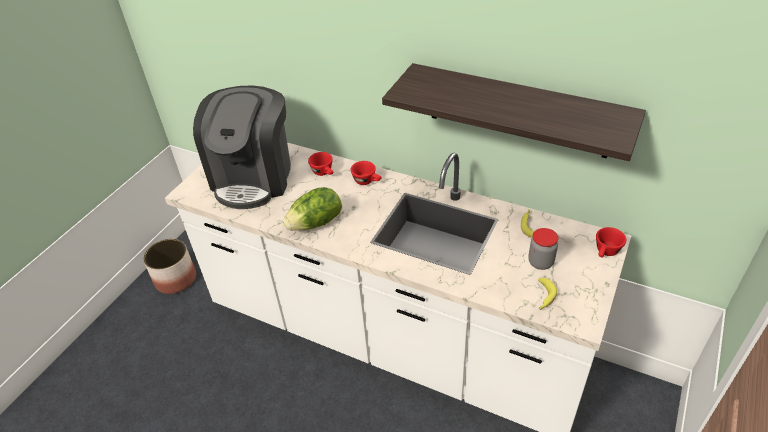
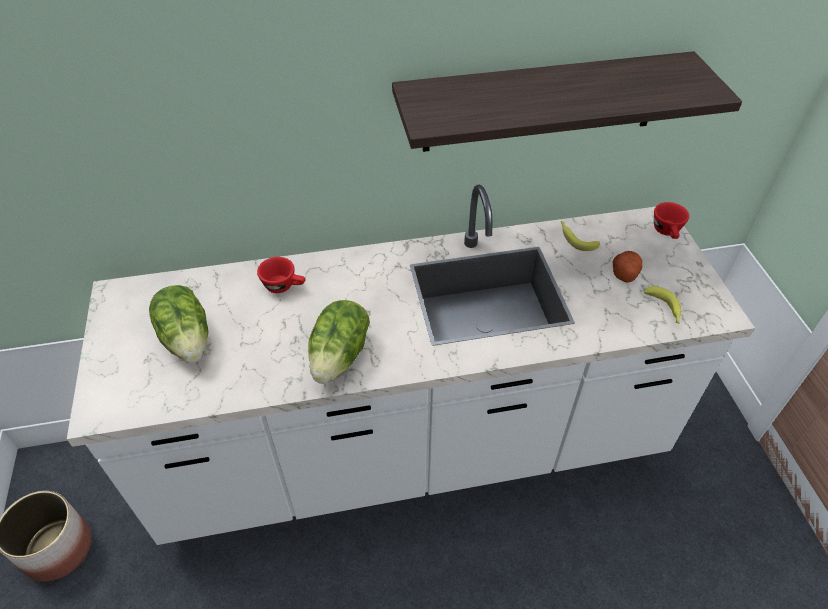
camera: 40 degrees left, 5 degrees up
coffee machine [193,86,291,209] -> lettuce [149,285,208,363]
red cup [351,161,381,185] -> none
jar [528,228,558,270] -> potato [613,251,642,283]

